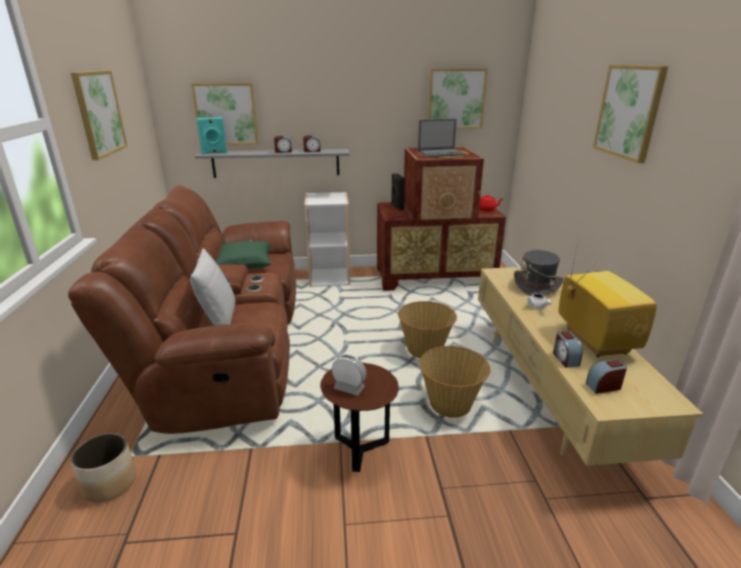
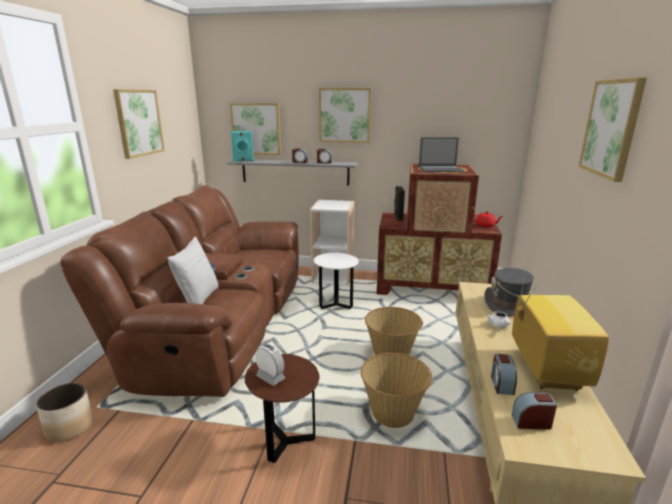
camera: 15 degrees right, 5 degrees down
green pillow [216,240,272,269] -> none
picture [428,68,488,129] -> picture moved to [319,88,371,143]
none -> white side table [314,253,359,309]

